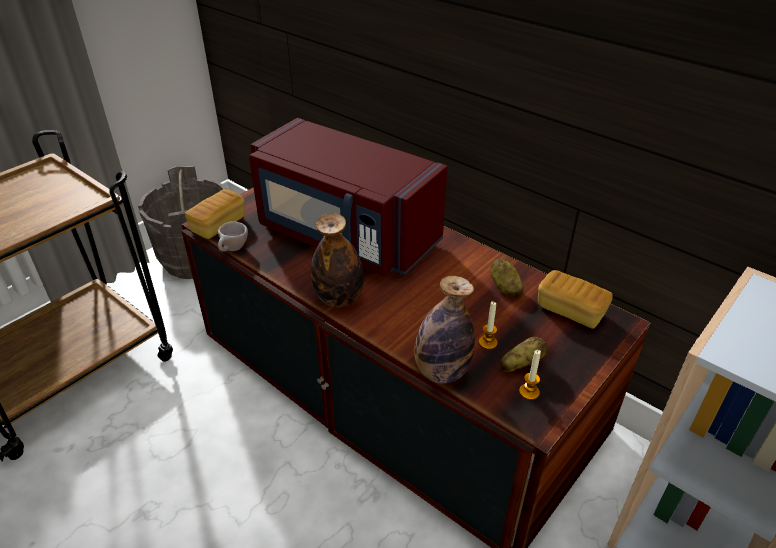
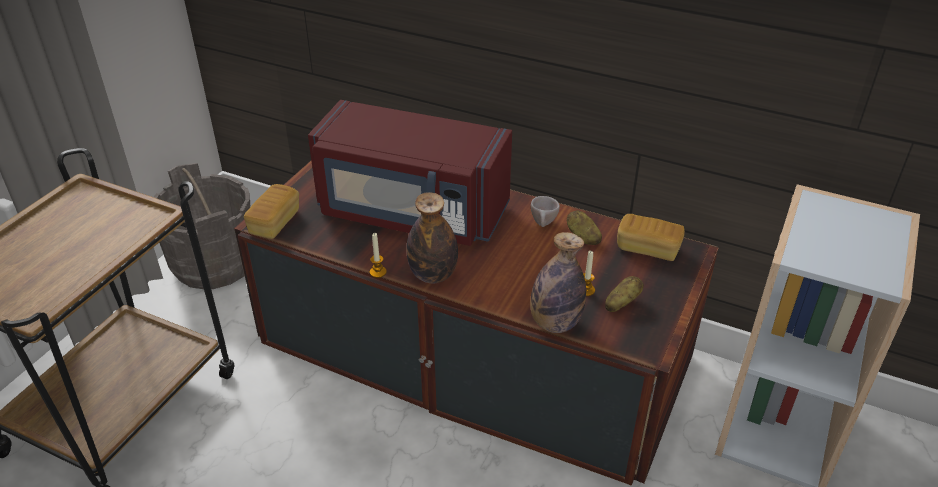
camera: 15 degrees left, 0 degrees up
beige cup [218,221,248,251] -> beige cup moved to [531,196,560,227]
candle [519,350,541,400] -> candle moved to [370,233,387,278]

